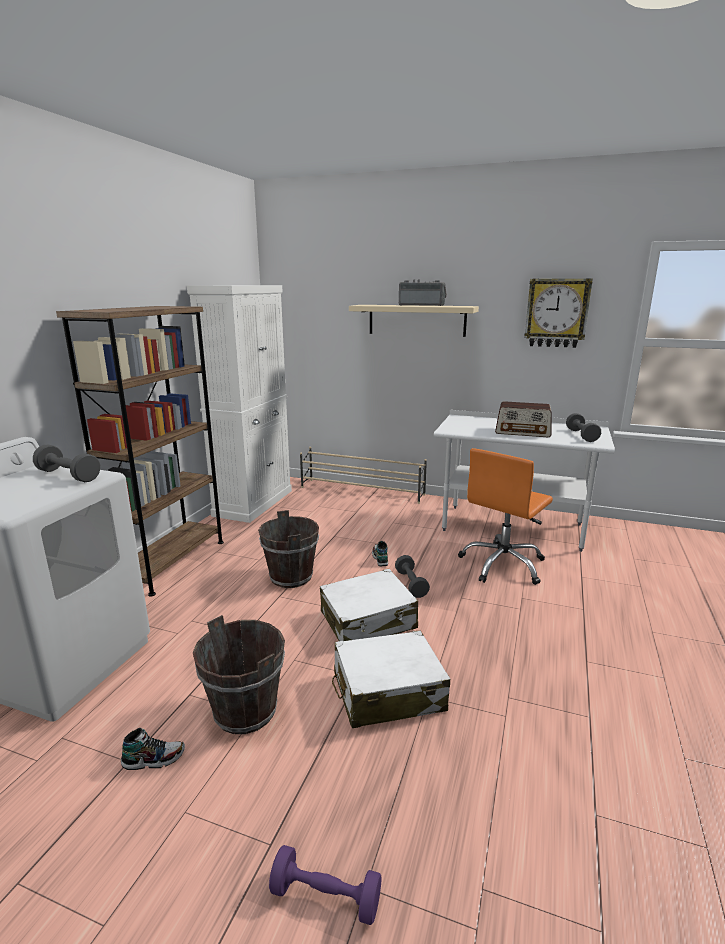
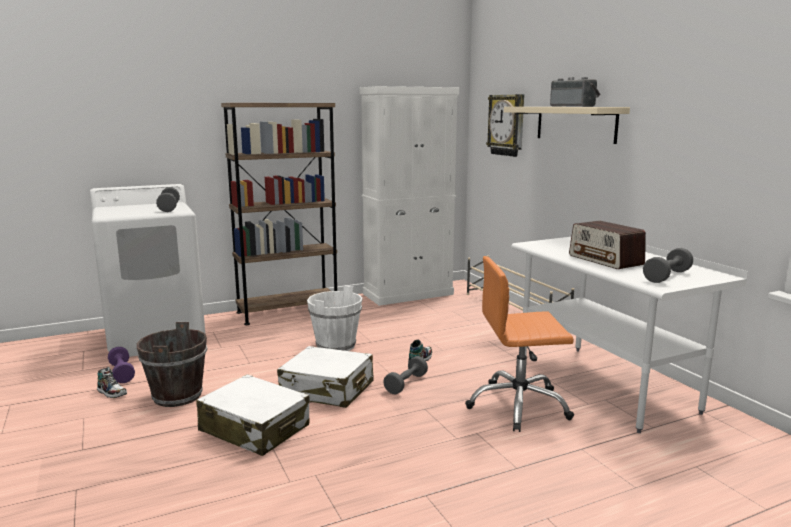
camera: 45 degrees right, 5 degrees down
brown bucket [258,510,319,588] -> white bucket [307,285,363,351]
purple dumbbell [269,845,381,925] -> purple dumbbell moved to [108,347,135,383]
wall clock [524,278,593,348] -> wall clock moved to [486,94,524,157]

